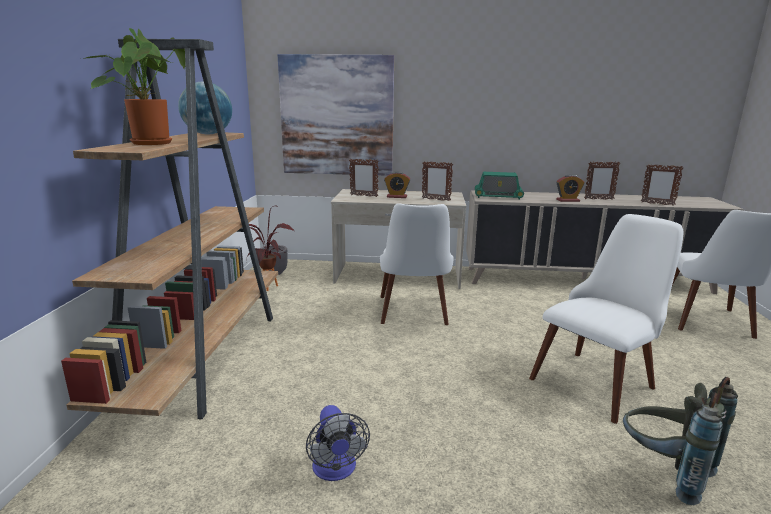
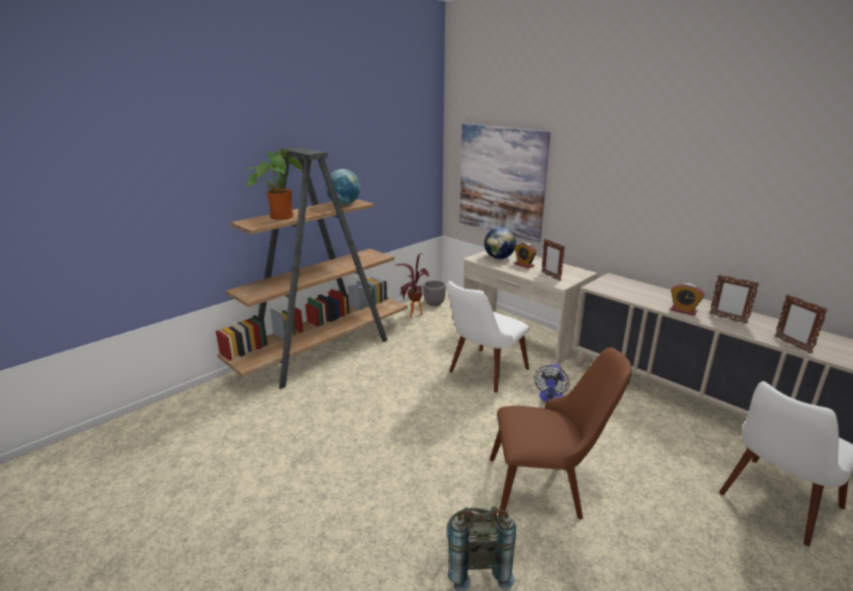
camera: 40 degrees right, 5 degrees up
fan [306,405,370,481] -> fan moved to [534,364,569,402]
picture frame [349,159,379,197] -> globe [484,227,516,259]
radio [475,172,524,200] -> none
white chair [529,214,683,424] -> brown chair [490,347,632,519]

